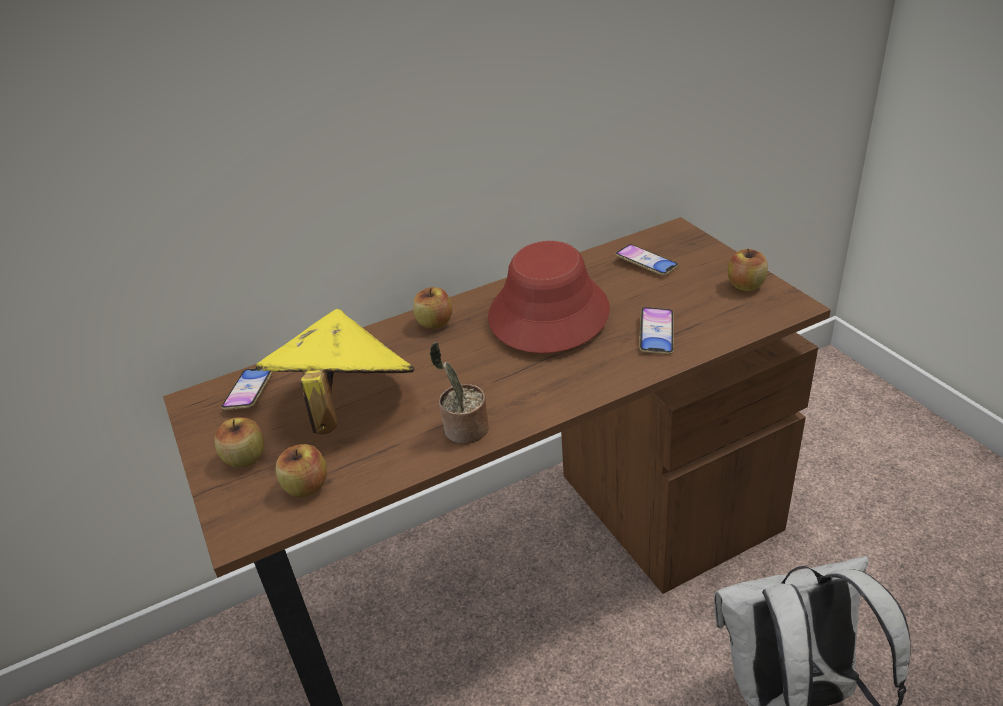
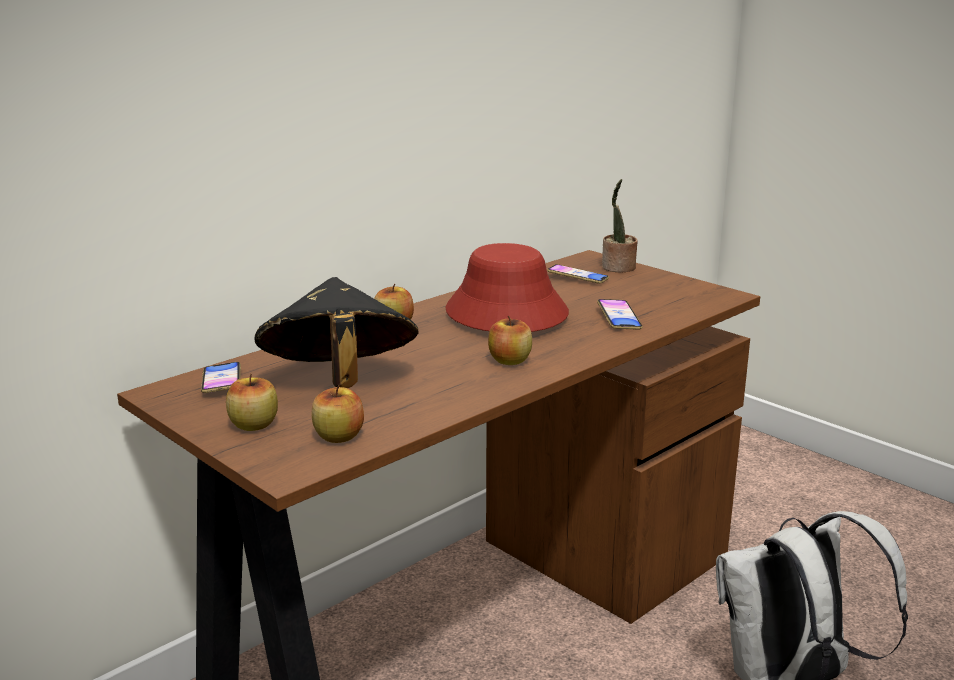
camera: 20 degrees left, 15 degrees down
yellow hat [256,309,414,434] -> black hat [254,277,419,388]
potted plant [429,342,489,444] -> potted plant moved to [602,179,638,273]
apple [728,249,768,291] -> apple moved to [488,316,532,365]

